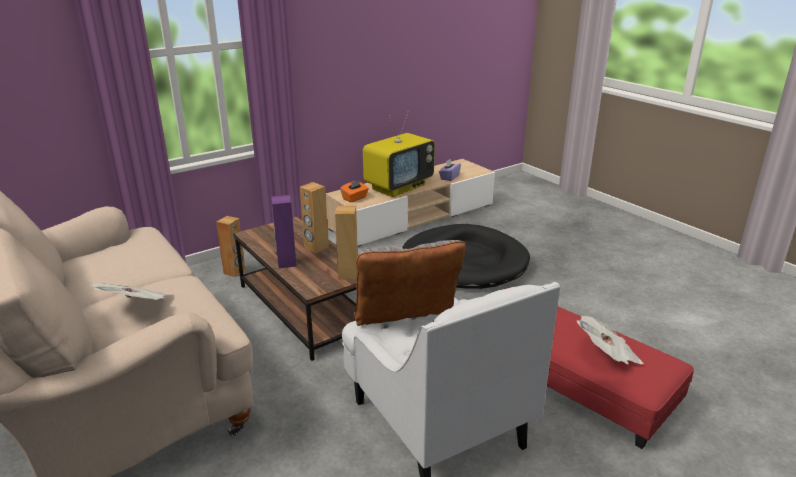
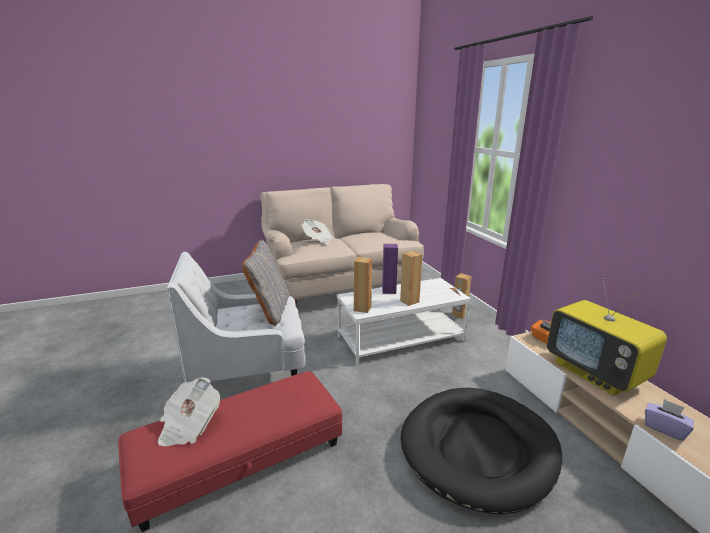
camera: 105 degrees right, 5 degrees down
brown coffee table [233,216,357,361] -> white coffee table [337,278,471,365]

